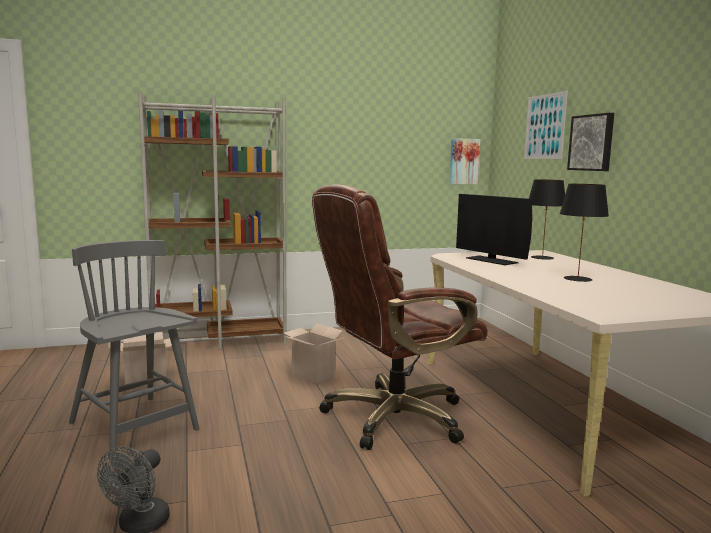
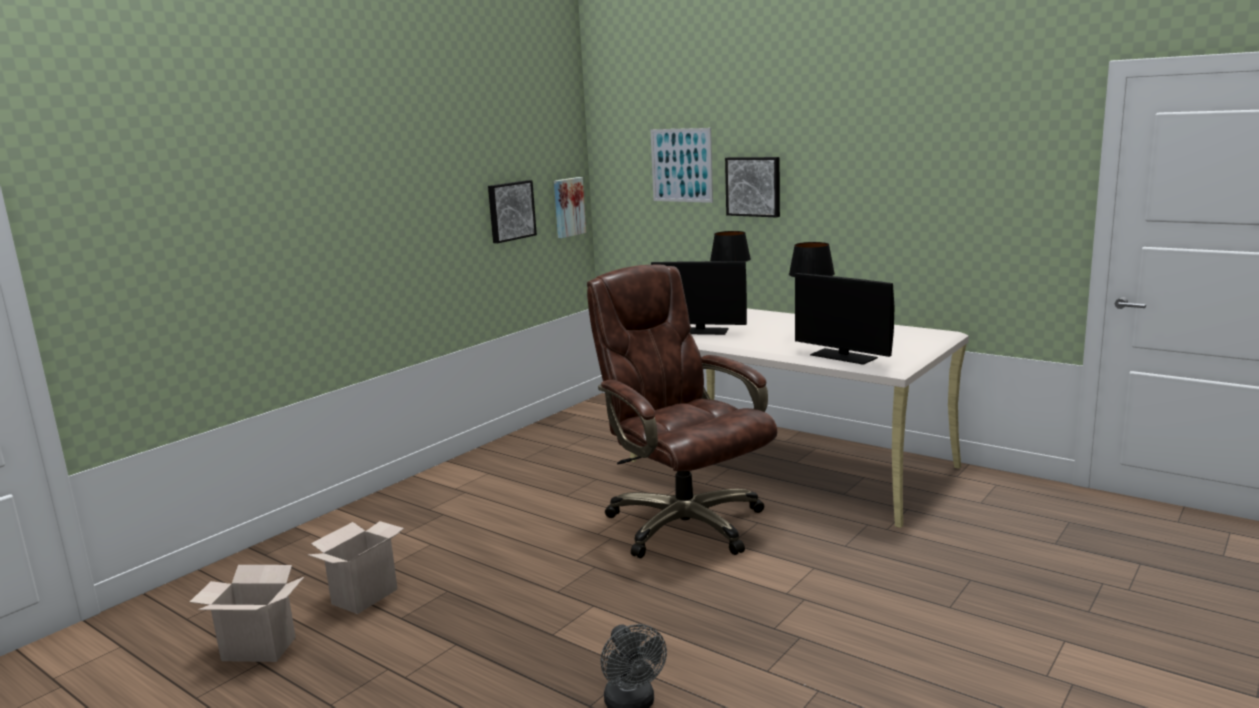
camera: 35 degrees left, 5 degrees up
grey chair [69,240,199,453] -> none
brown bookcase [138,91,287,350] -> none
cardboard box [283,323,343,384] -> cardboard box moved to [190,565,304,662]
brown office chair [312,184,488,450] -> brown office chair turned 120 degrees clockwise [587,265,777,558]
none -> picture [488,180,537,243]
none -> monitor [795,273,894,365]

